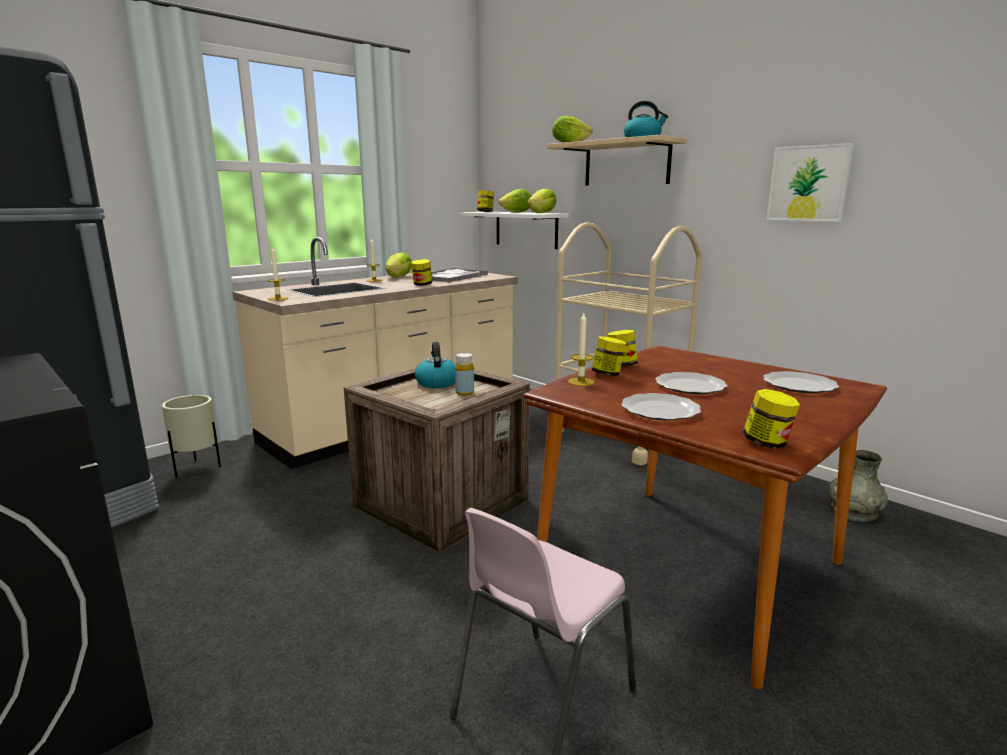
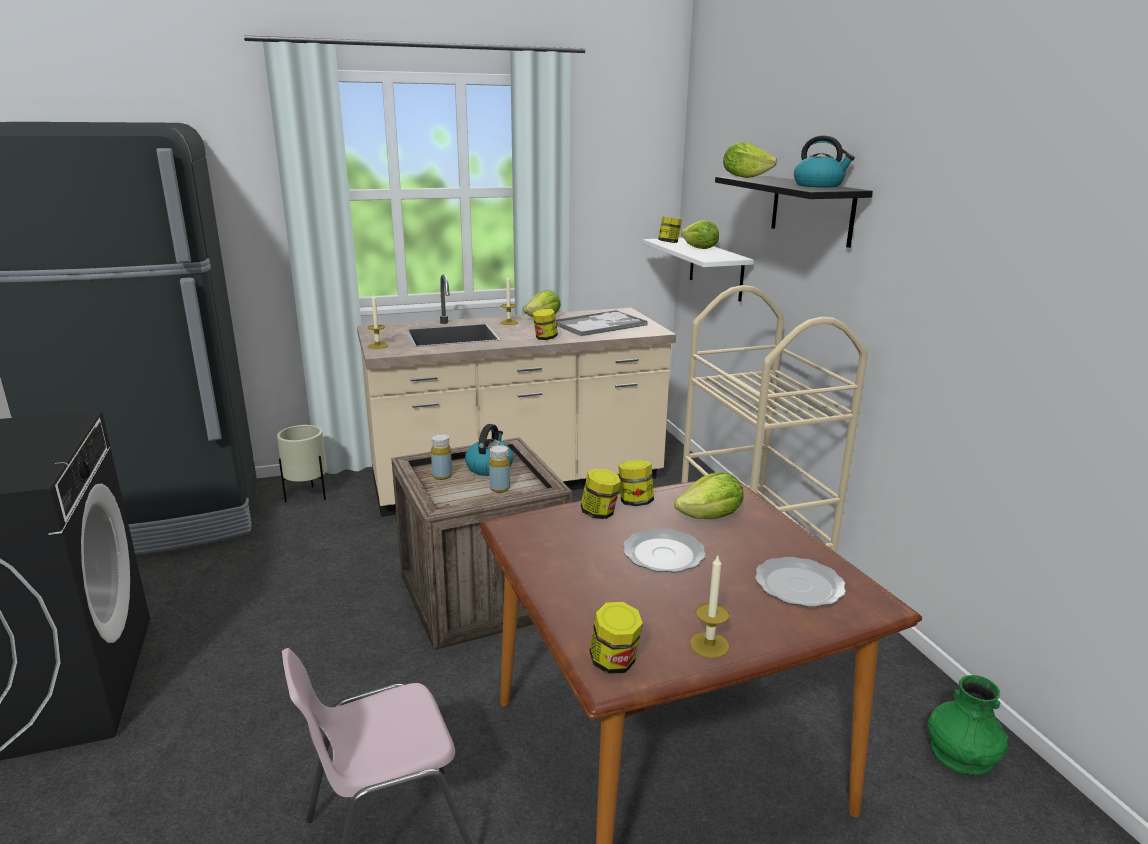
camera: 25 degrees right, 5 degrees up
lettuce [527,189,556,213] -> lettuce moved to [674,472,744,519]
beige shelf [546,135,687,185] -> black shelf [715,176,873,248]
candle [568,313,594,386] -> candle moved to [690,556,730,658]
plate [621,393,701,421] -> none
picture [767,143,854,222] -> none
grey vase [828,450,888,522] -> green vase [927,675,1008,776]
none -> yellow bottle [431,434,452,480]

